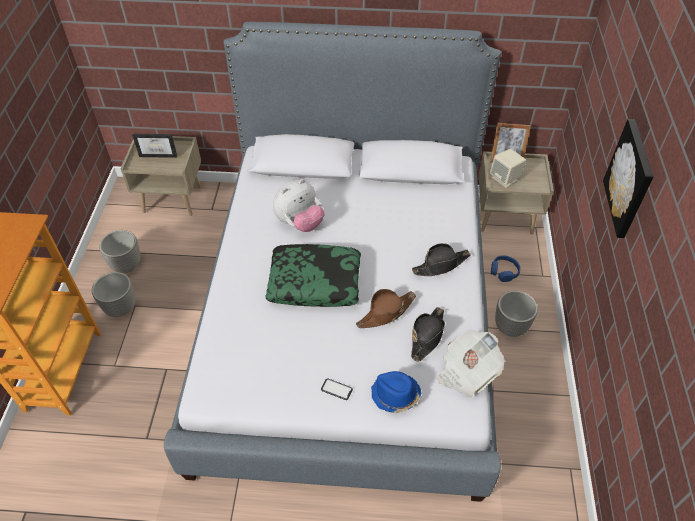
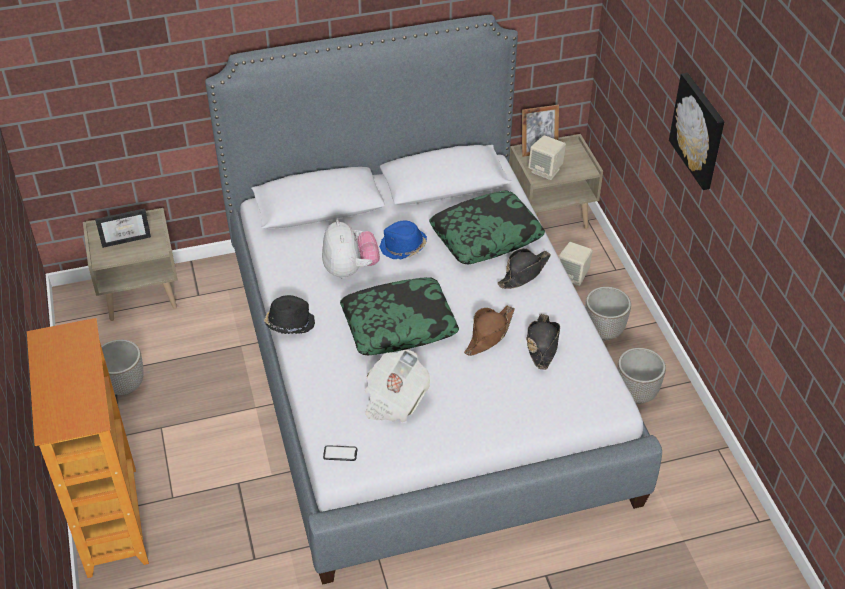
camera: 20 degrees left, 5 degrees down
planter [92,272,135,317] -> planter moved to [617,348,666,404]
plush toy [273,179,325,232] -> plush toy turned 45 degrees counterclockwise [322,219,380,279]
phone [321,379,353,400] -> phone moved to [323,445,358,461]
blue hat [371,371,421,413] -> blue hat moved to [379,221,427,259]
newspaper [438,329,504,397] -> newspaper moved to [365,350,430,422]
blue headphones [491,256,520,282] -> beige speaker [559,242,593,286]
none -> black hat [264,295,315,334]
none -> pillow [429,190,545,264]

